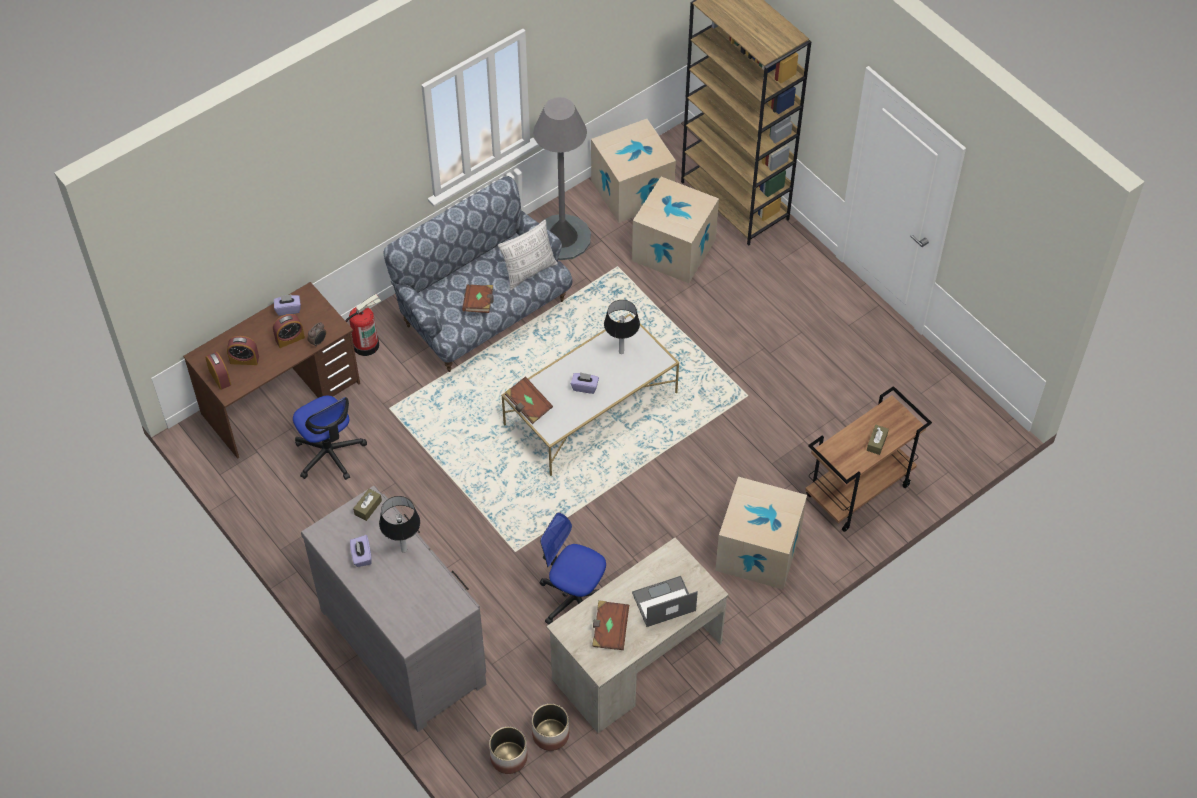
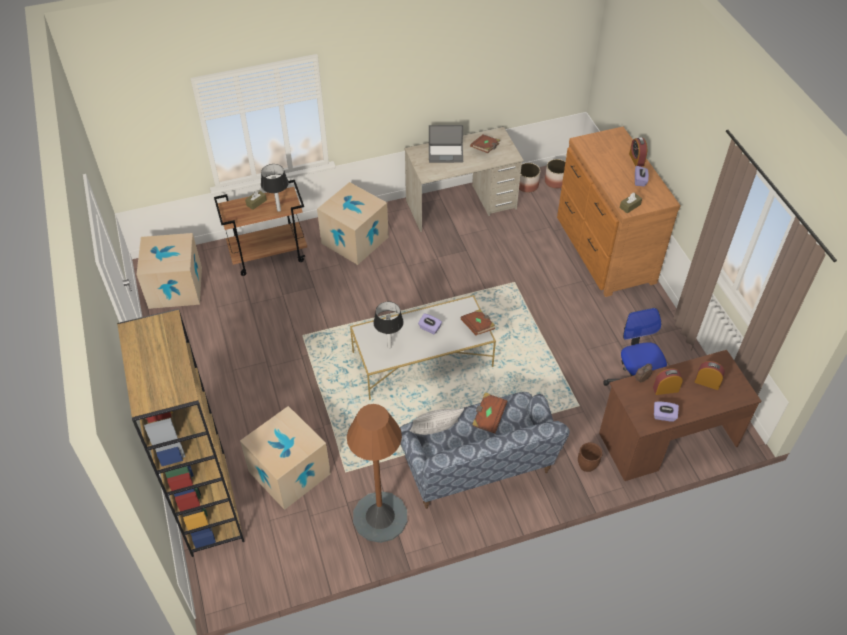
camera: 160 degrees left, 5 degrees down
alarm clock [206,352,231,390] -> alarm clock moved to [629,137,647,167]
grey dresser [301,486,486,732] -> brown dresser [557,127,681,297]
fire extinguisher [345,294,381,356] -> brown planter [578,442,602,472]
table lamp [379,496,420,553] -> table lamp moved to [261,164,289,212]
grey floor lamp [533,97,591,260] -> brown floor lamp [347,404,407,543]
office chair [539,512,606,625] -> none
cardboard box [591,119,676,223] -> cardboard box moved to [136,233,202,309]

